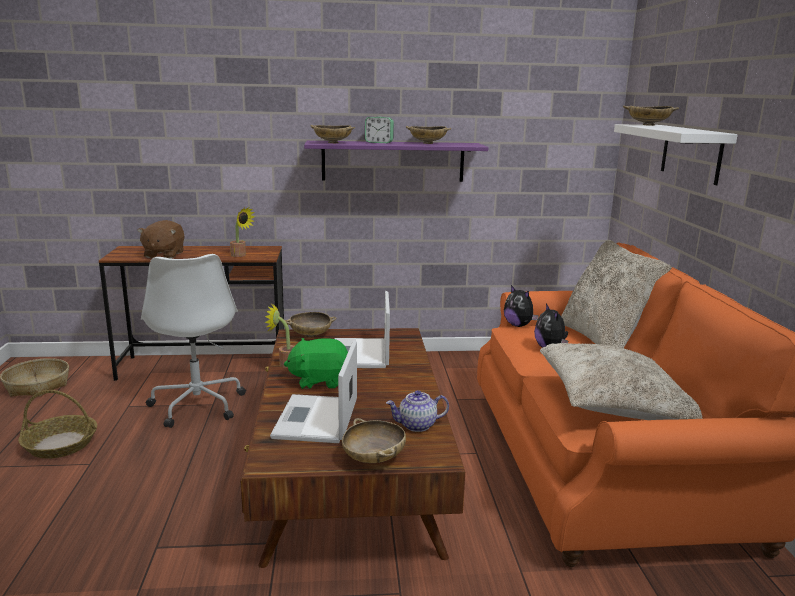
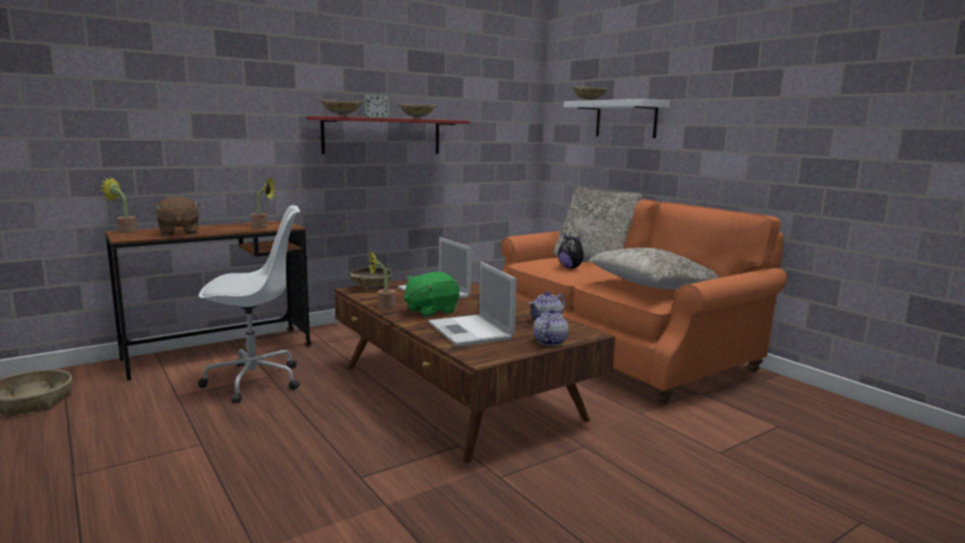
camera: 30 degrees left, 5 degrees down
basket [18,390,97,459] -> none
white office chair [141,254,246,428] -> white office chair turned 60 degrees counterclockwise [198,205,300,403]
purple shelf [304,141,489,182] -> red shelf [307,116,470,154]
beige bowl [342,418,406,463] -> teapot [533,309,569,346]
plush toy [504,285,539,327] -> none
none -> potted plant [99,177,137,233]

